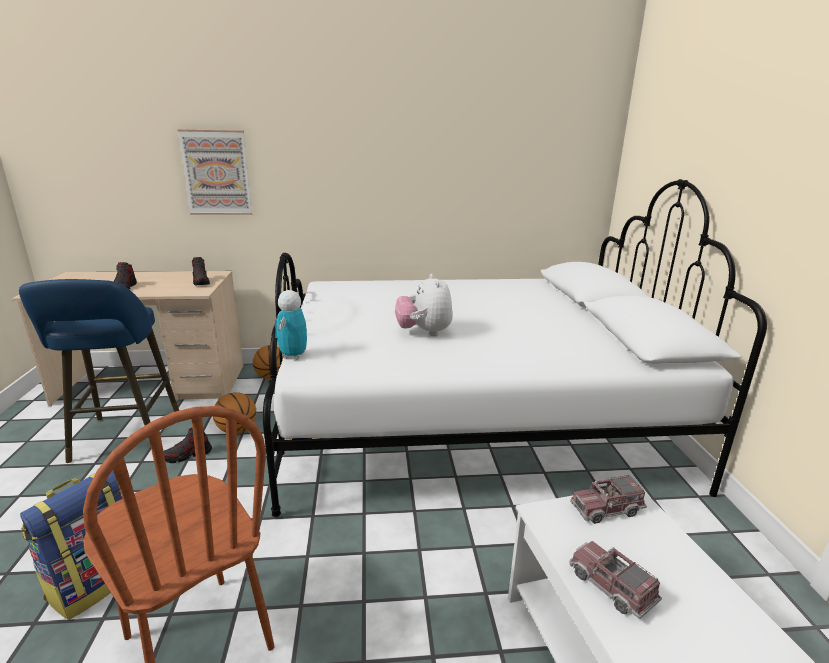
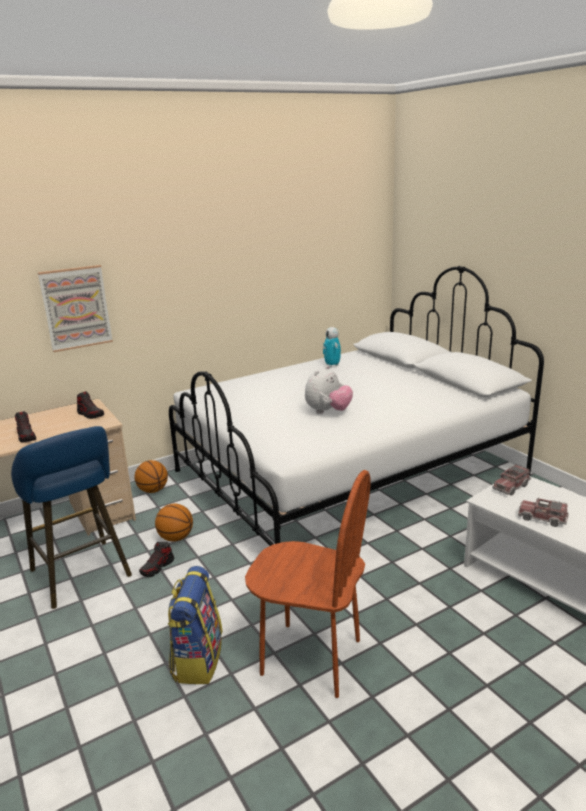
camera: 25 degrees left, 0 degrees up
toy robot [275,290,307,360] -> toy robot moved to [323,327,341,368]
plush toy [395,274,453,336] -> plush toy turned 105 degrees counterclockwise [305,365,353,414]

